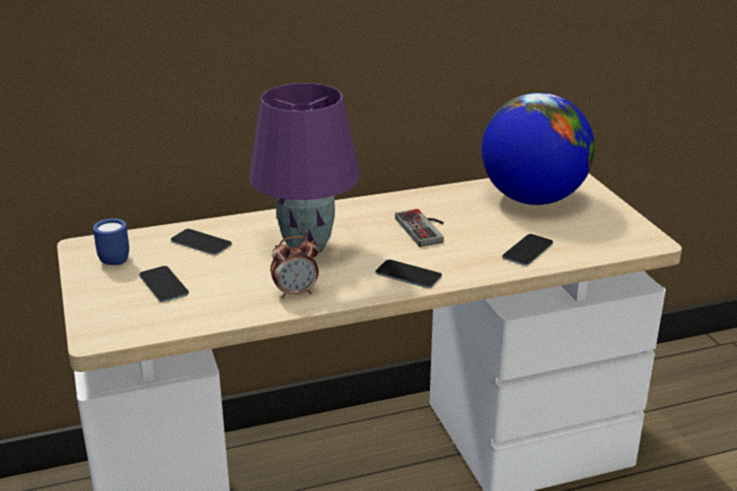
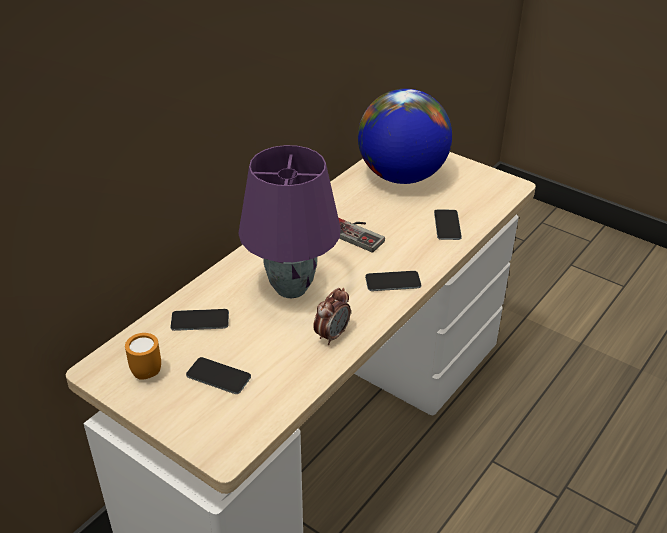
camera: 35 degrees left, 10 degrees up
blue mug [93,218,129,265] -> orange mug [125,333,161,380]

